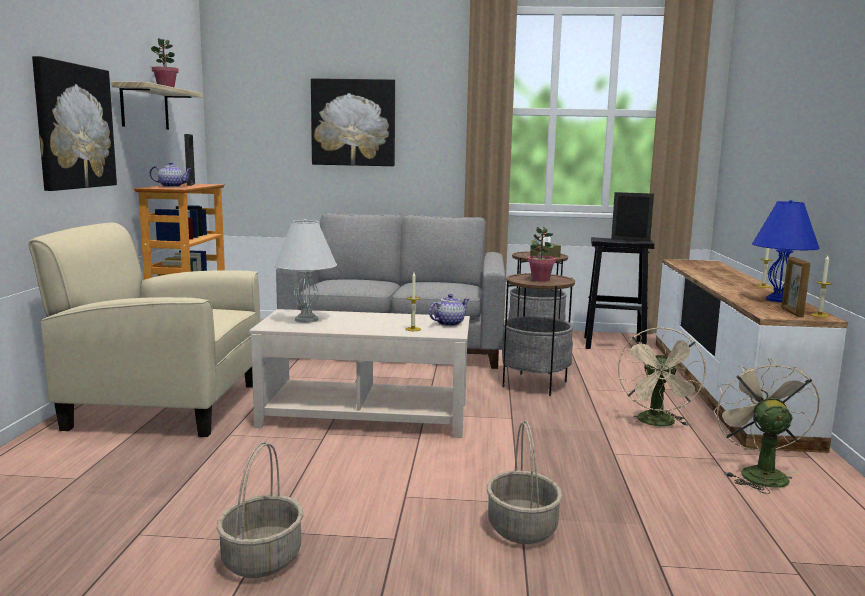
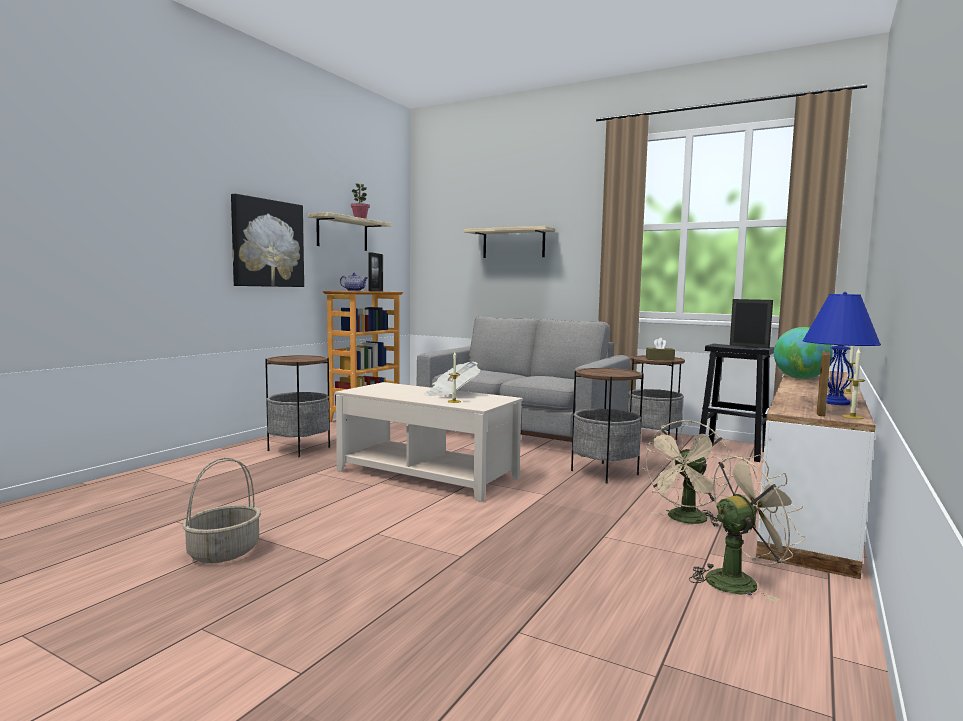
camera: 25 degrees right, 5 degrees down
beige armchair [28,222,260,437] -> side table [265,355,330,457]
white table lamp [274,219,337,323] -> none
picture [311,78,395,166] -> shelf [464,226,555,258]
teapot [429,294,470,326] -> none
basket [487,420,562,544] -> none
potted plant [528,226,556,282] -> none
beige fan [713,358,820,494] -> beige fan turned 45 degrees clockwise [689,454,806,602]
none -> newspaper [424,362,480,396]
none -> globe [774,327,833,379]

